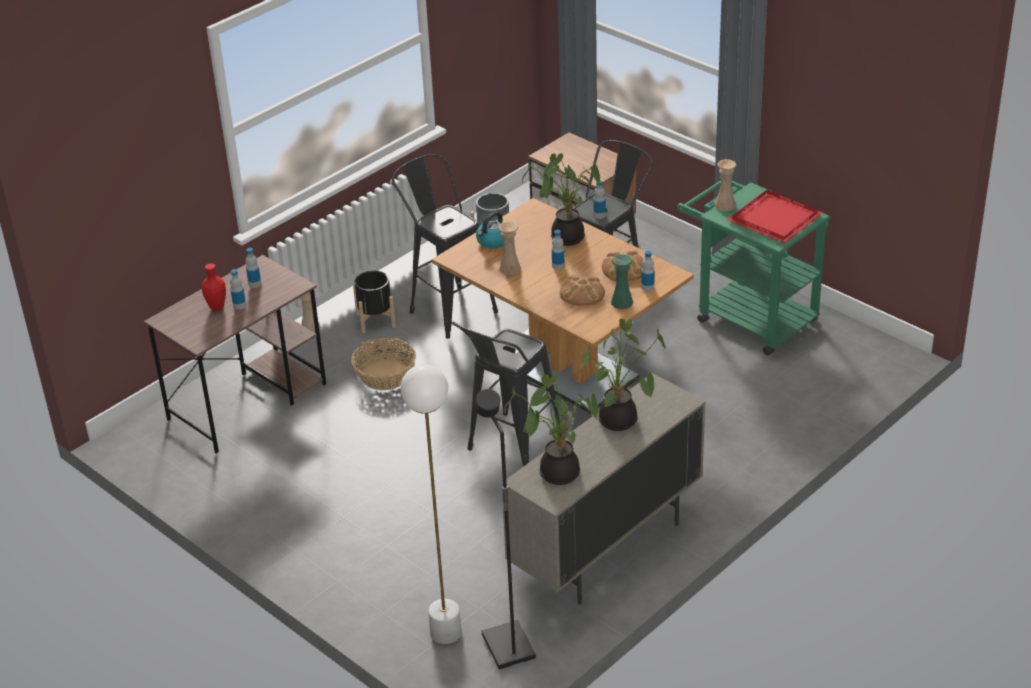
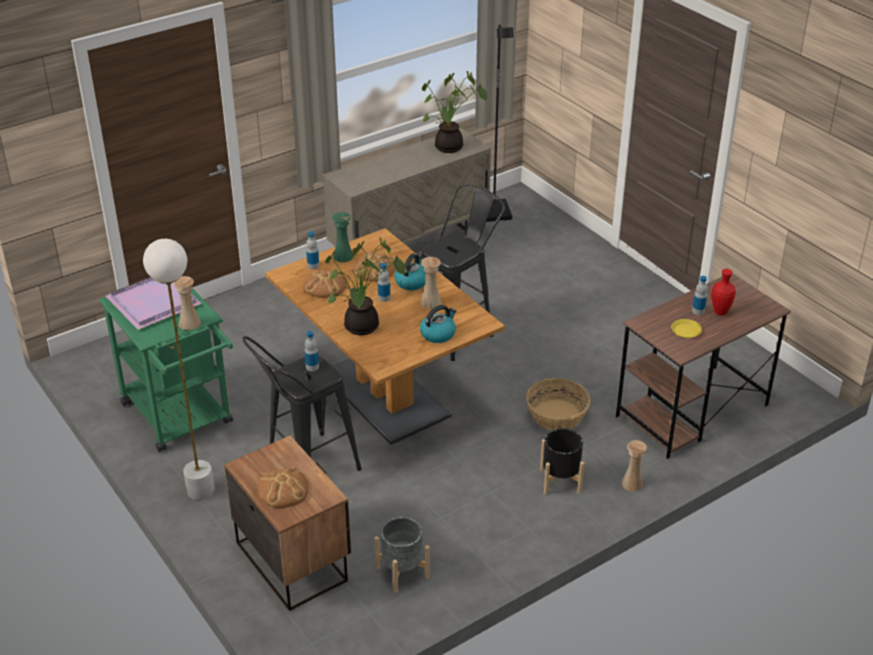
camera: 170 degrees left, 0 degrees up
bottle [246,248,261,288] -> yellow plate [671,319,702,338]
black stool [392,154,498,338] -> none
white floor lamp [400,364,461,644] -> white floor lamp moved to [143,239,215,500]
potted plant [580,319,666,431] -> none
red tray [727,190,823,244] -> purple tray [105,277,202,330]
none -> bread [257,467,309,508]
none -> kettle [395,254,426,290]

